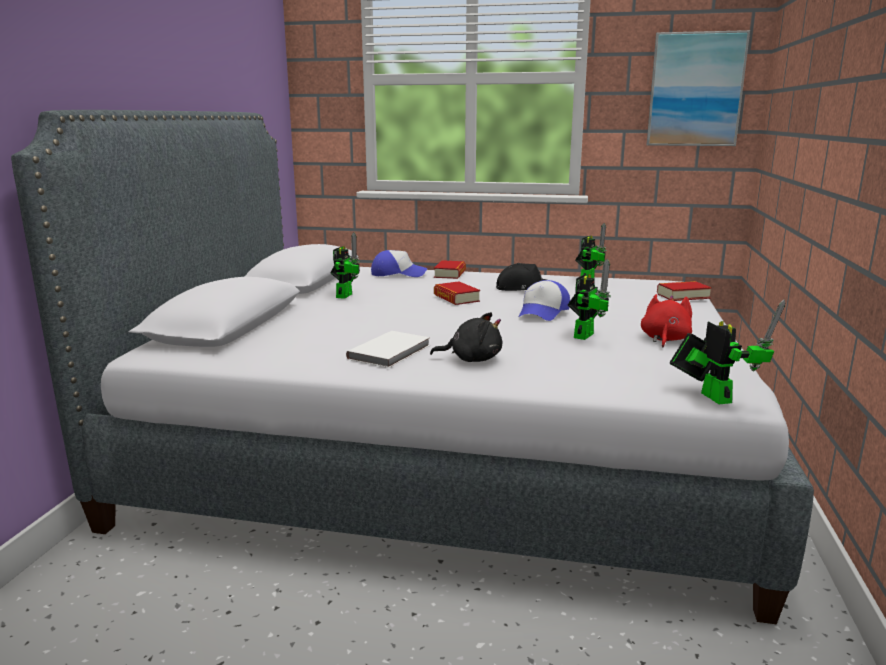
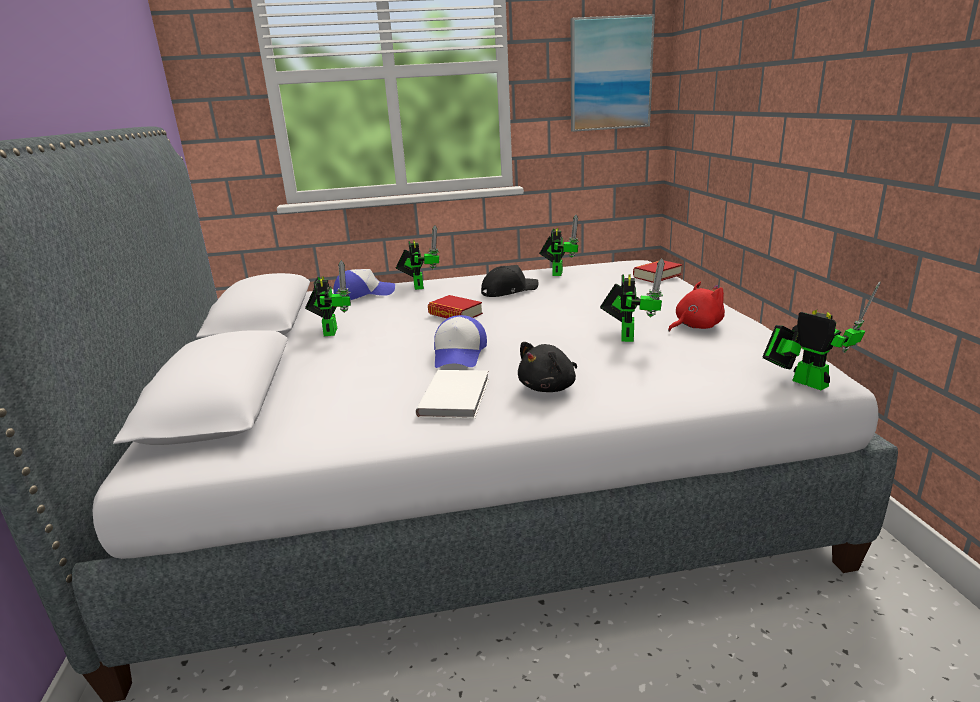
camera: 20 degrees left, 5 degrees up
black plush toy [430,312,502,362] -> black plush toy turned 150 degrees clockwise [518,342,577,392]
book [434,260,466,279] -> toy robot [396,225,440,290]
cap [518,280,570,321] -> cap moved to [434,315,487,368]
red plush toy [641,294,692,348] -> red plush toy turned 60 degrees clockwise [668,282,725,332]

